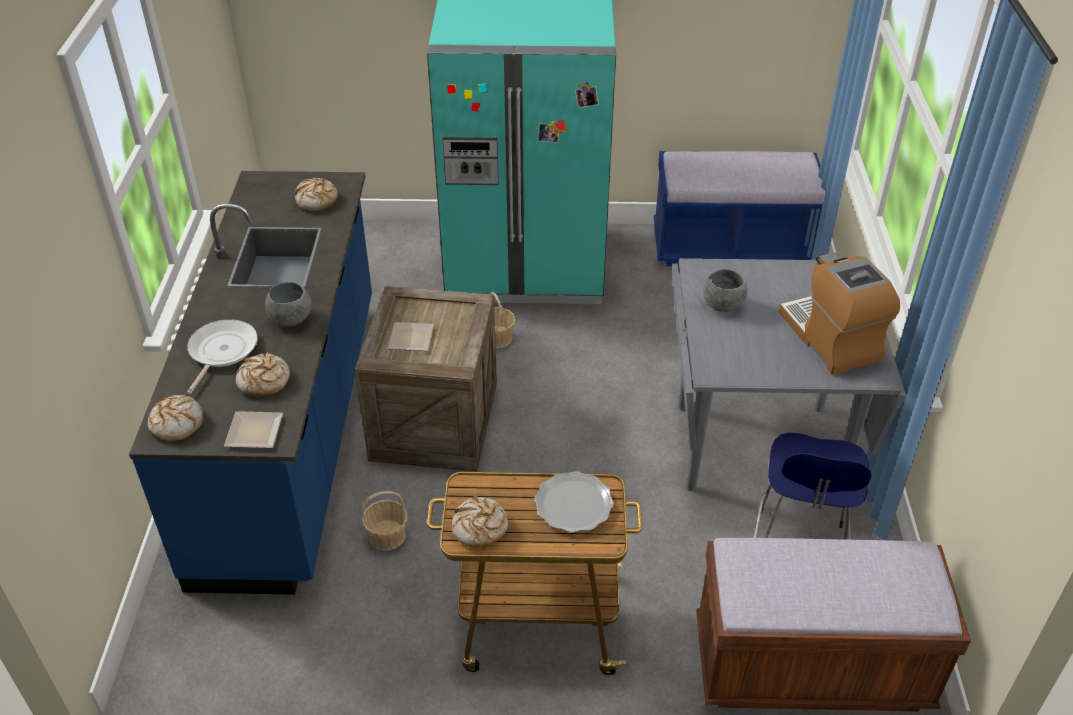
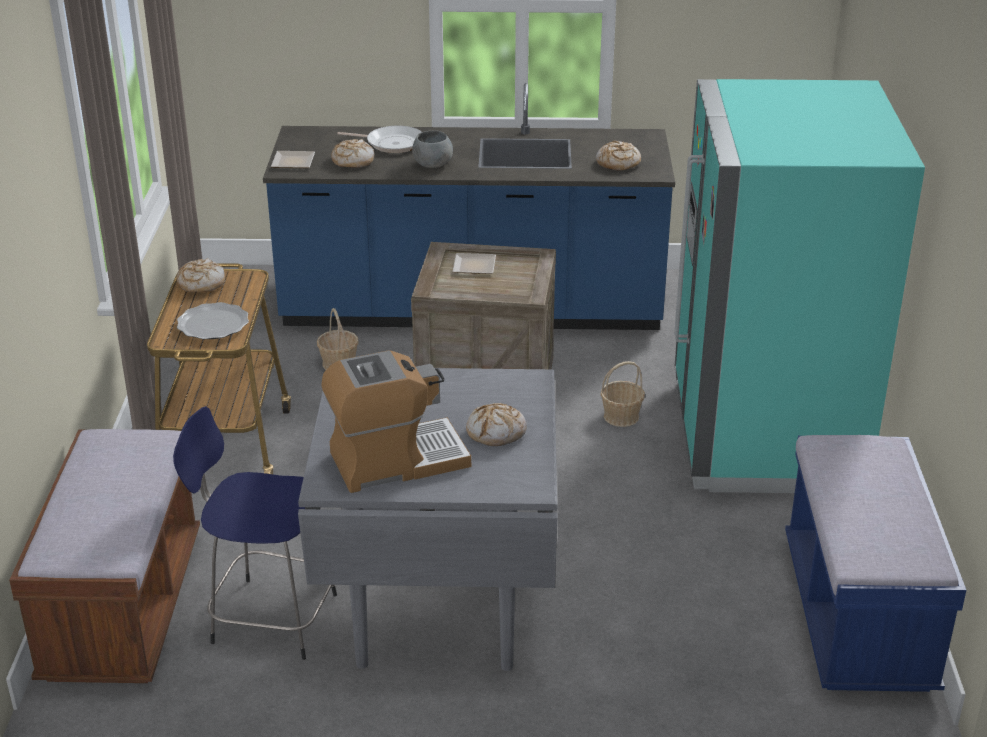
camera: 90 degrees right, 10 degrees down
bread [148,395,203,441] -> bread moved to [466,403,526,446]
grey bowl [703,269,748,312] -> none

